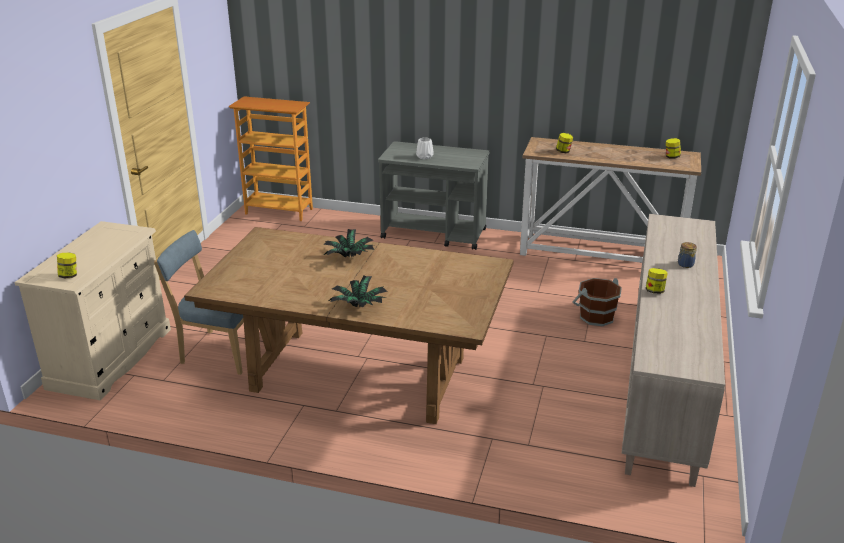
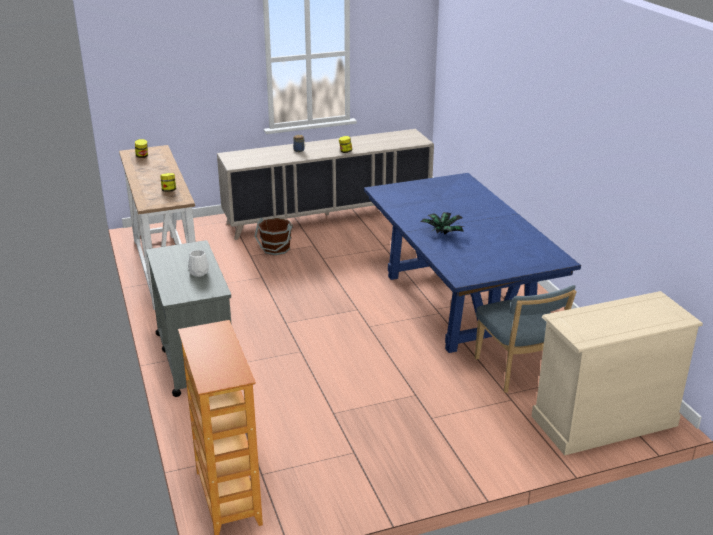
camera: 125 degrees left, 0 degrees up
jar [57,253,77,279] -> none
brown dining table [184,227,514,424] -> blue dining table [364,173,581,353]
potted plant [329,275,388,308] -> none

